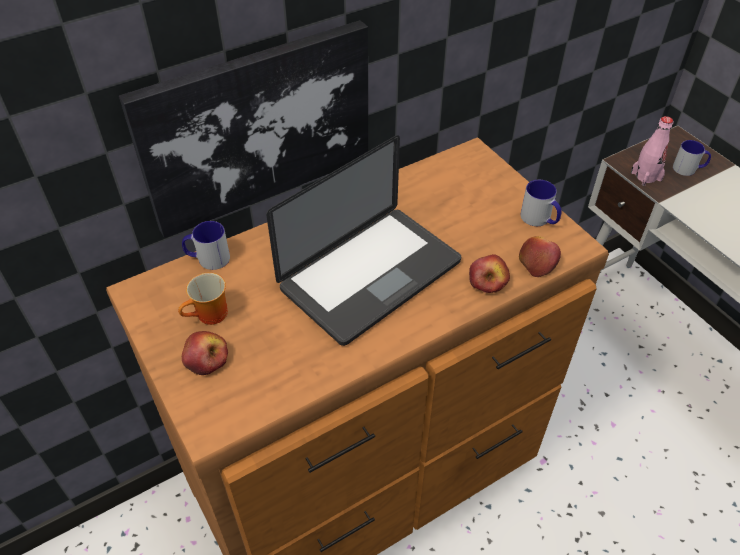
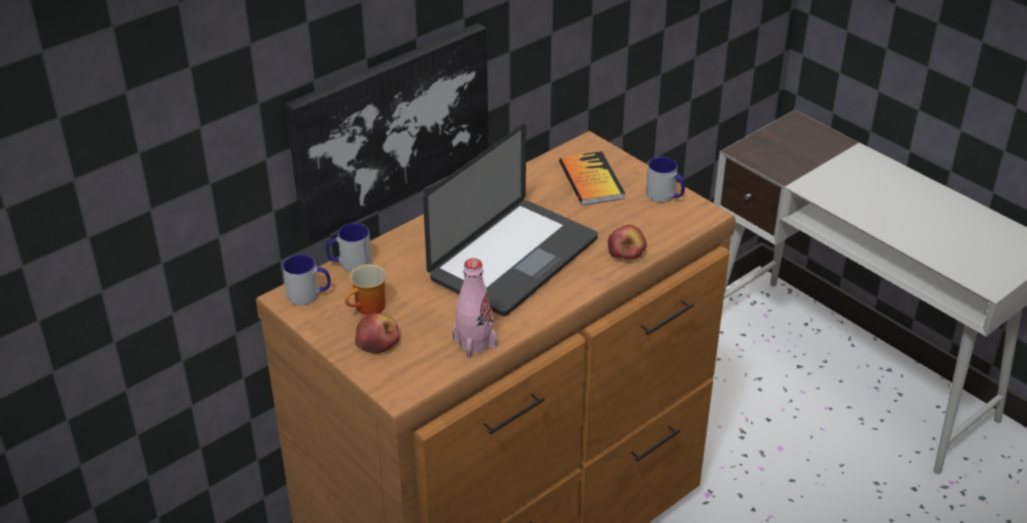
camera: 10 degrees left, 10 degrees down
apple [519,236,561,277] -> none
pink bottle [631,116,673,186] -> pink bottle moved to [452,258,497,358]
mug [673,140,711,176] -> mug moved to [282,255,331,305]
none -> book [559,151,625,205]

